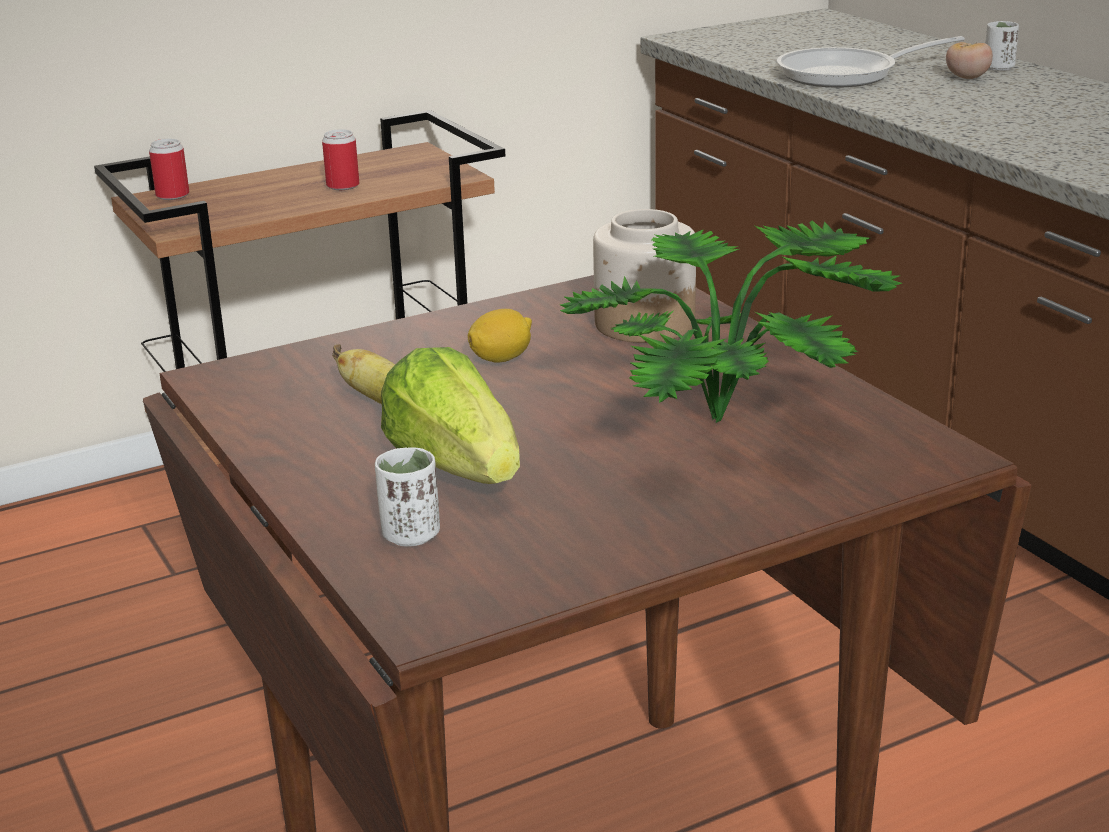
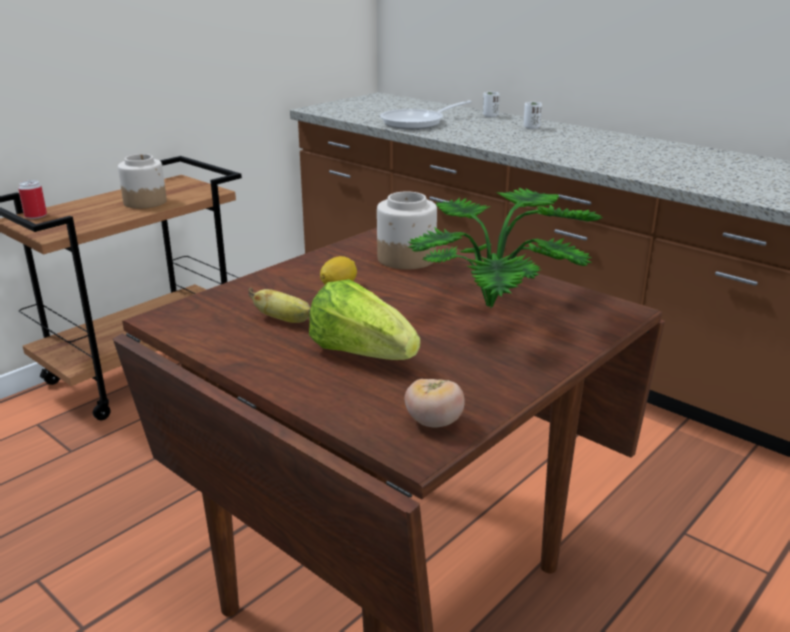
camera: 20 degrees left, 0 degrees up
can [322,129,359,190] -> jar [118,154,167,209]
white cup [375,447,440,547] -> white cup moved to [524,102,542,129]
tomato [946,42,993,79] -> tomato moved to [405,379,465,428]

